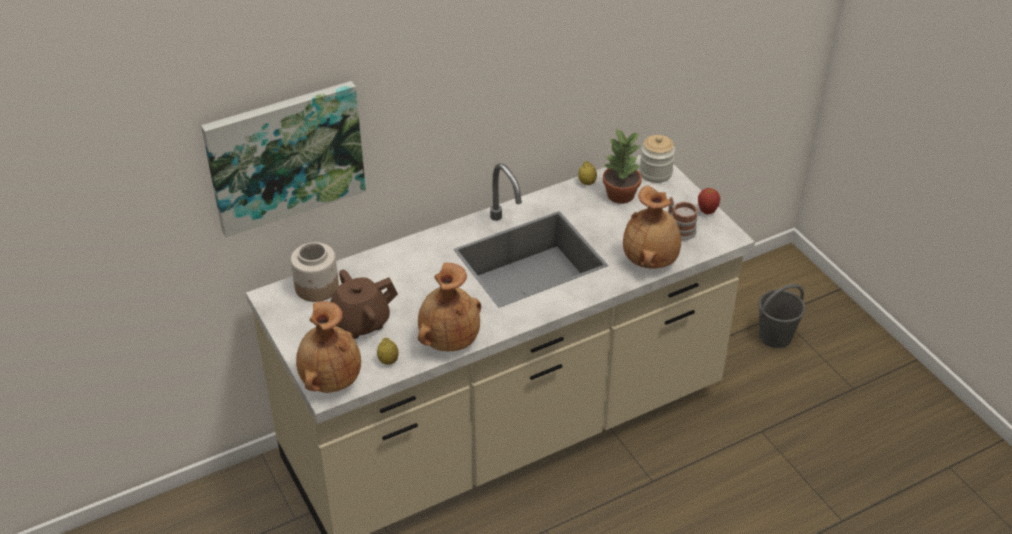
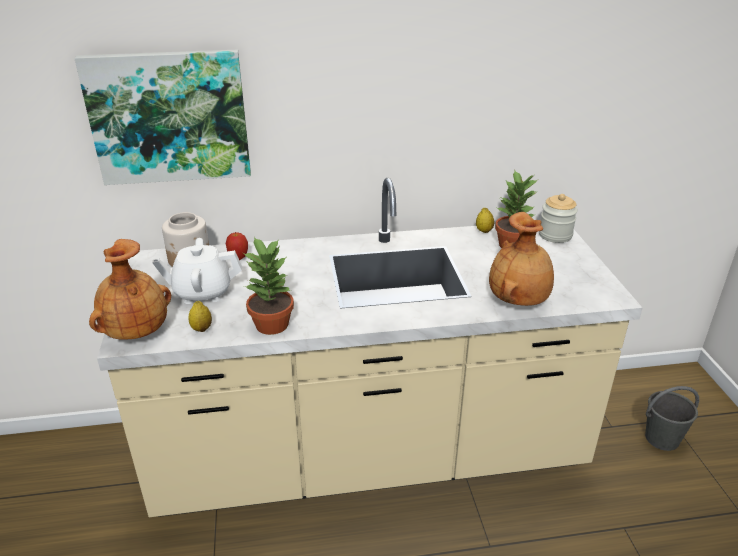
camera: 20 degrees right, 10 degrees down
brown teapot [330,270,398,339] -> white teapot [152,238,242,304]
brown vase [418,262,481,351] -> potted plant [243,237,294,335]
mug [668,197,698,241] -> none
apple [698,188,720,214] -> apple moved to [226,232,248,260]

